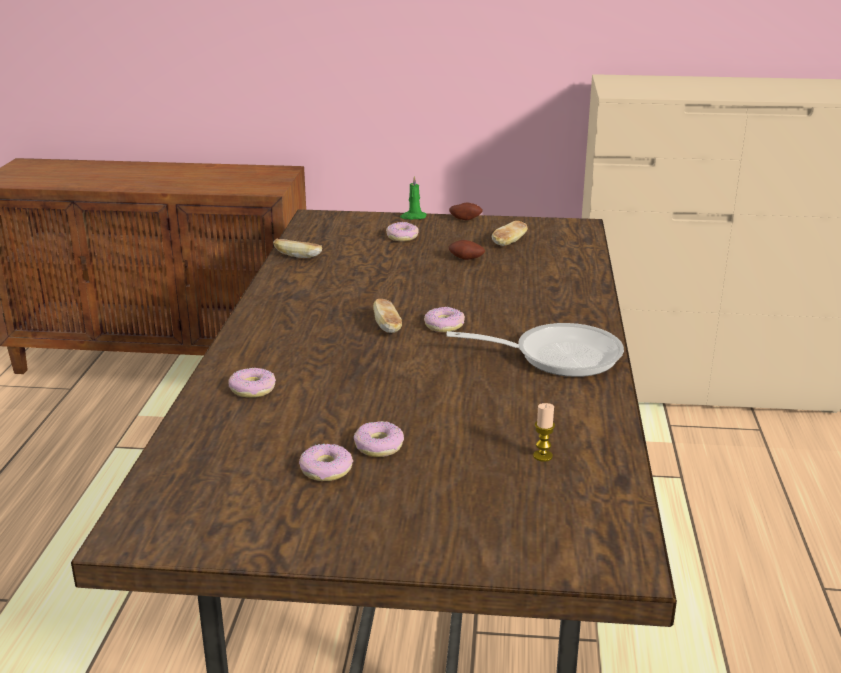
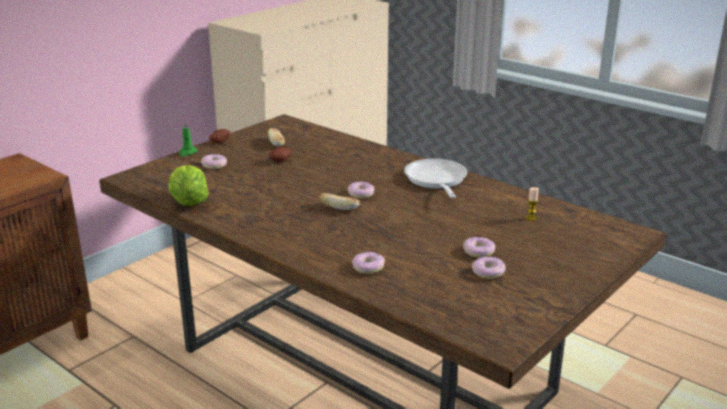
camera: 55 degrees left, 0 degrees up
bread [273,239,322,258] -> lettuce [169,165,209,206]
frying pan [446,323,624,377] -> frying pan turned 45 degrees counterclockwise [404,159,467,198]

